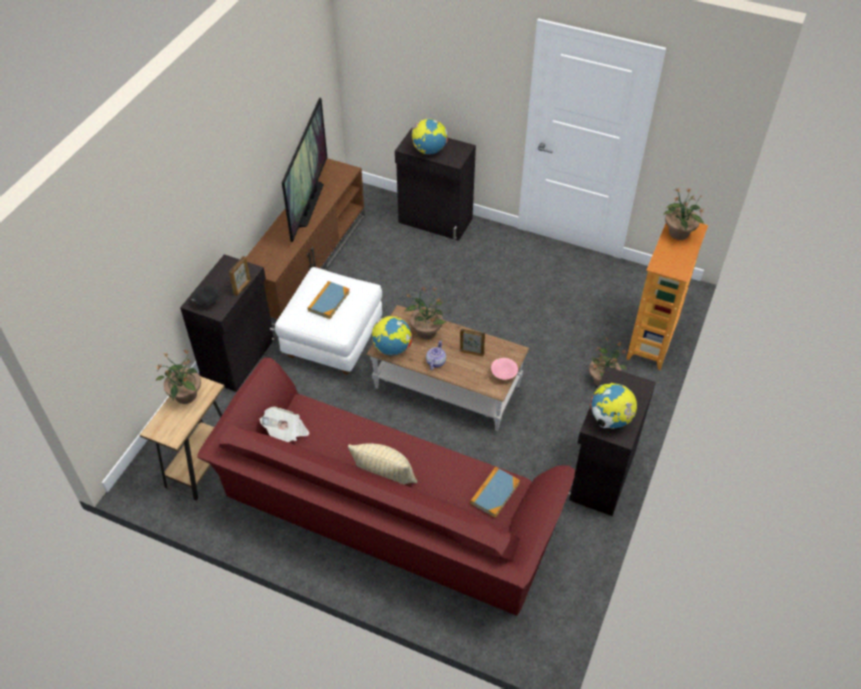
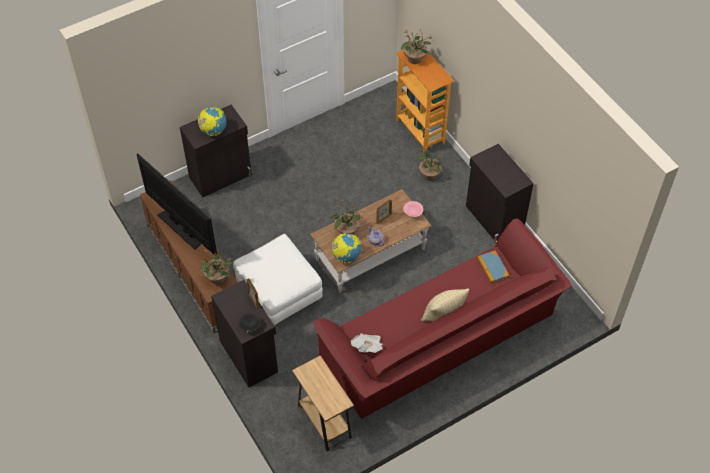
camera: 55 degrees left, 5 degrees up
potted plant [156,349,201,404] -> potted plant moved to [200,250,233,284]
book [308,281,350,319] -> none
globe [590,383,637,429] -> none

